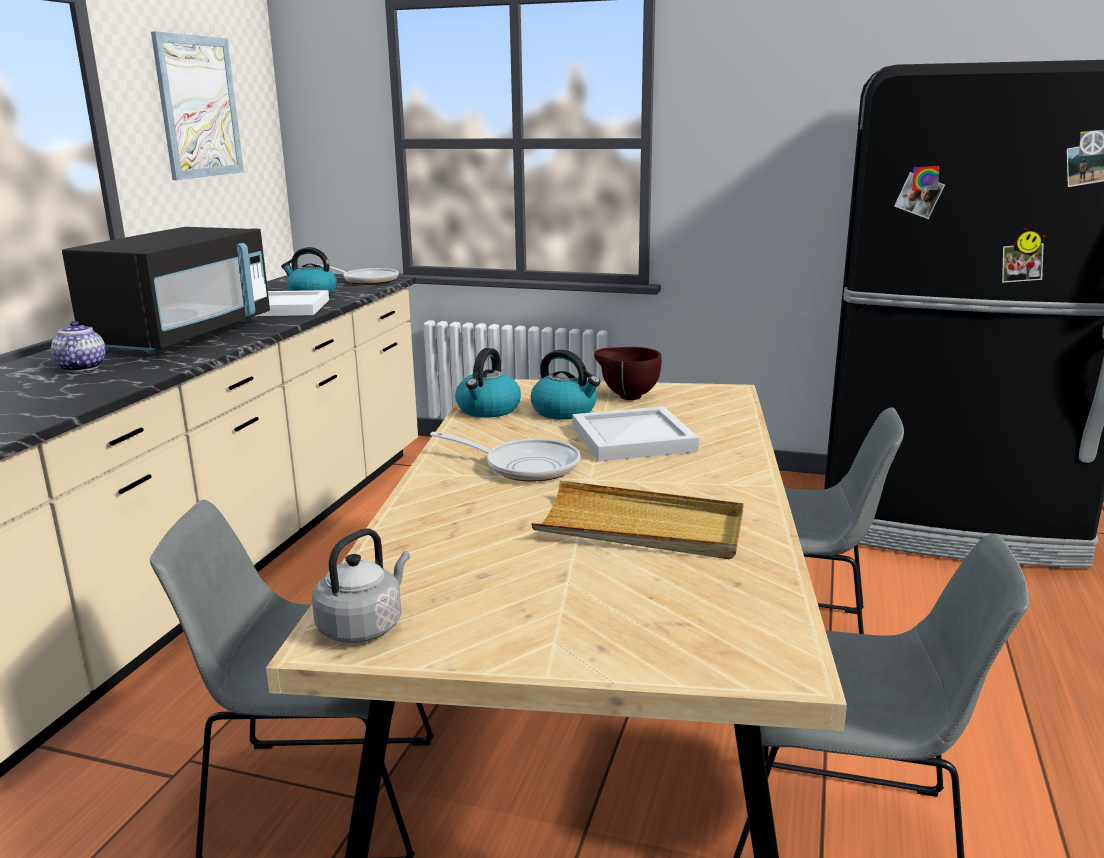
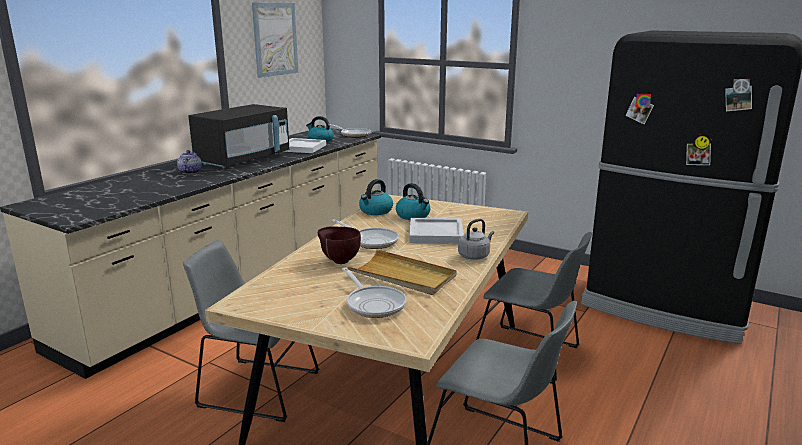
camera: 15 degrees right, 0 degrees up
grey kettle [312,529,410,643] -> grey kettle moved to [458,219,494,260]
brown bowl [594,347,662,400] -> brown bowl moved to [318,226,361,264]
none -> frying pan [342,267,406,318]

